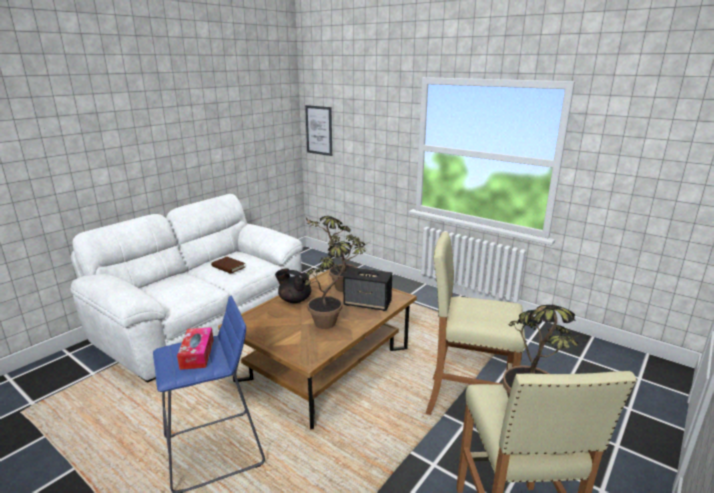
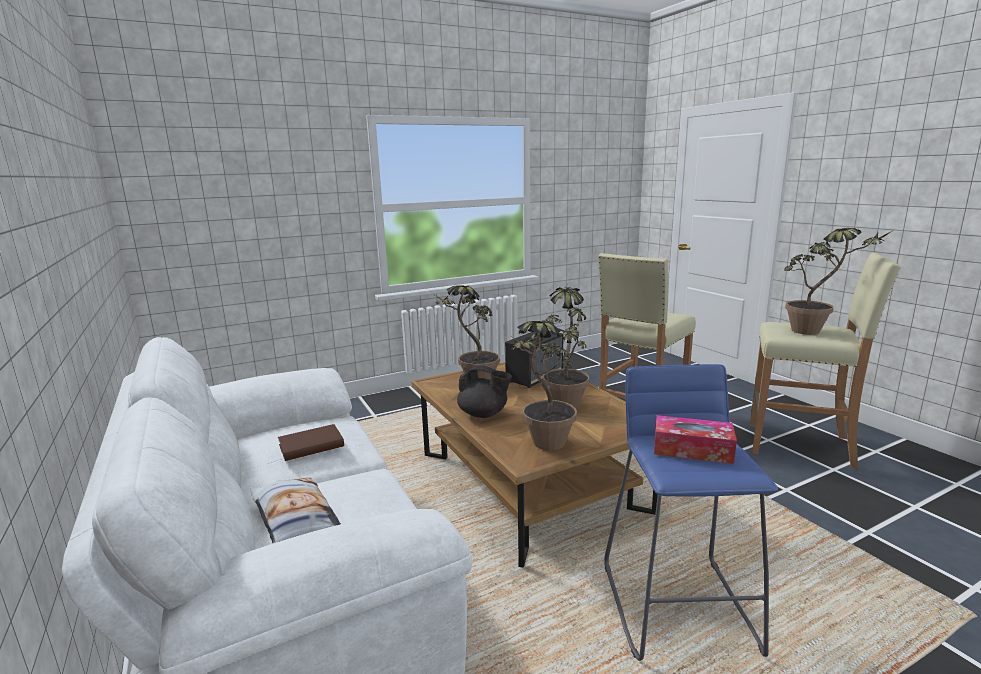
camera: 65 degrees left, 5 degrees down
black teapot [275,268,311,303] -> black teapot turned 120 degrees counterclockwise [457,366,512,418]
picture [305,105,332,156] -> none
none -> pillow [250,478,341,543]
none -> potted plant [511,320,577,451]

